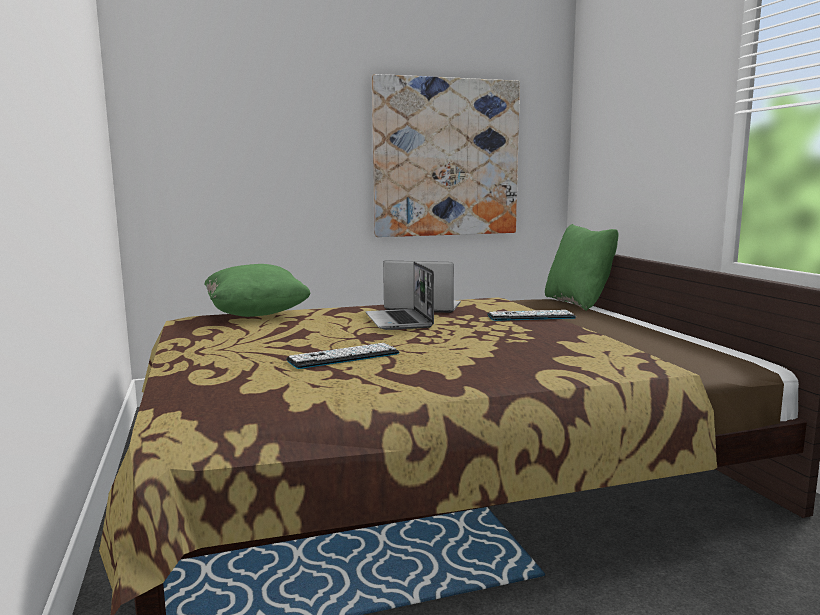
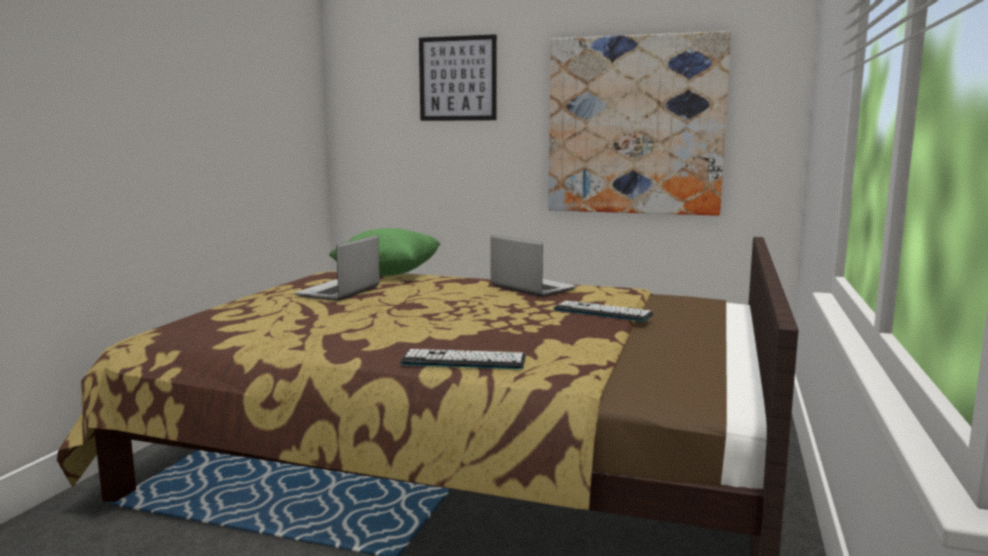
camera: 35 degrees right, 0 degrees up
keyboard [286,343,399,369] -> keyboard moved to [400,349,526,369]
laptop [365,261,434,330] -> laptop moved to [294,235,380,301]
green pillow [545,224,618,311] -> none
none -> picture [419,34,497,121]

